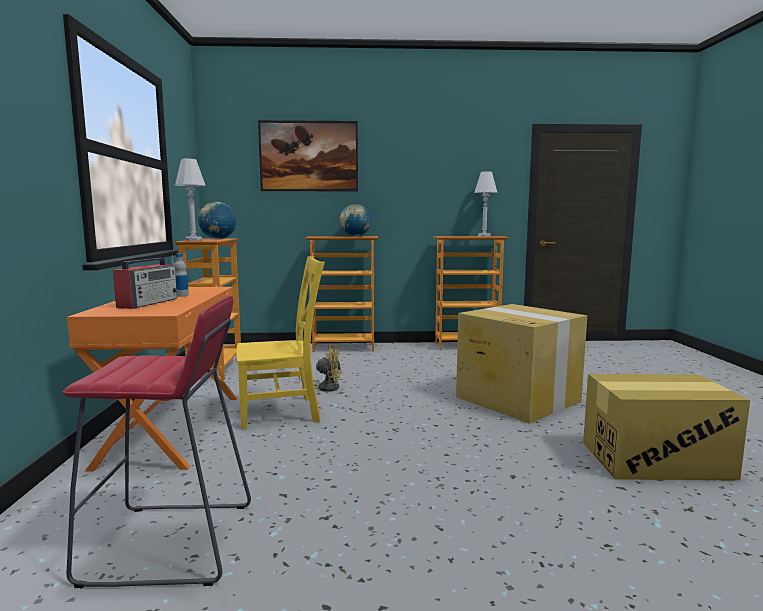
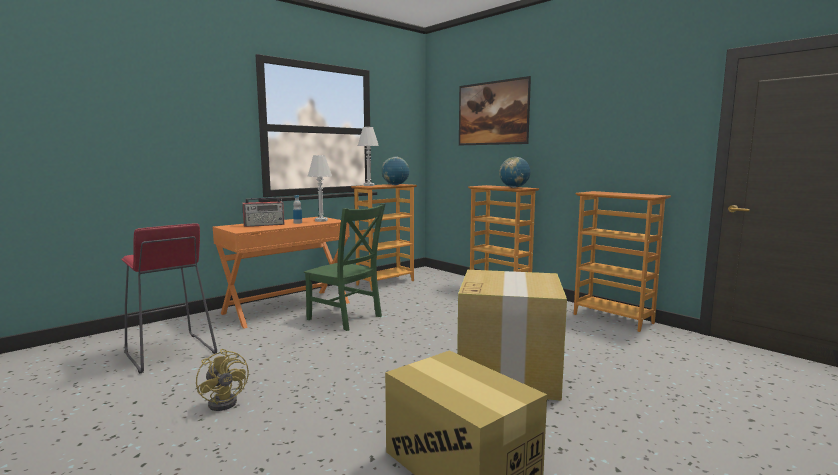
camera: 50 degrees right, 0 degrees up
yellow chair [237,256,325,430] -> green chair [304,204,385,331]
yellow fan [298,345,341,392] -> yellow fan moved to [196,349,249,411]
white table lamp [474,172,498,236] -> white table lamp moved to [308,155,332,222]

